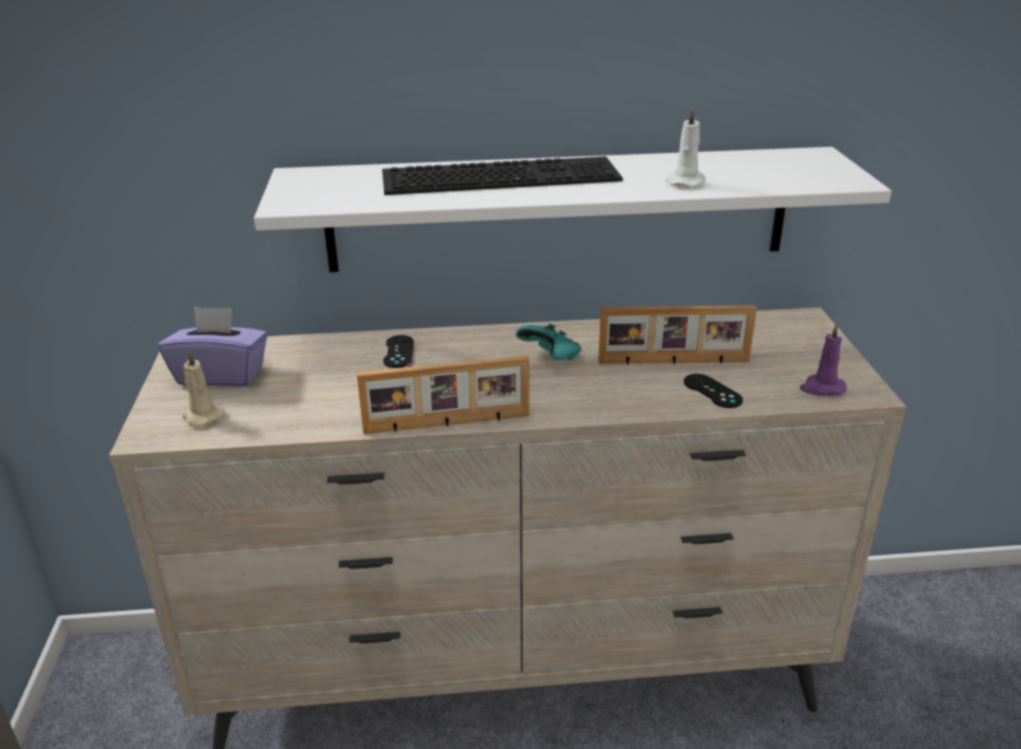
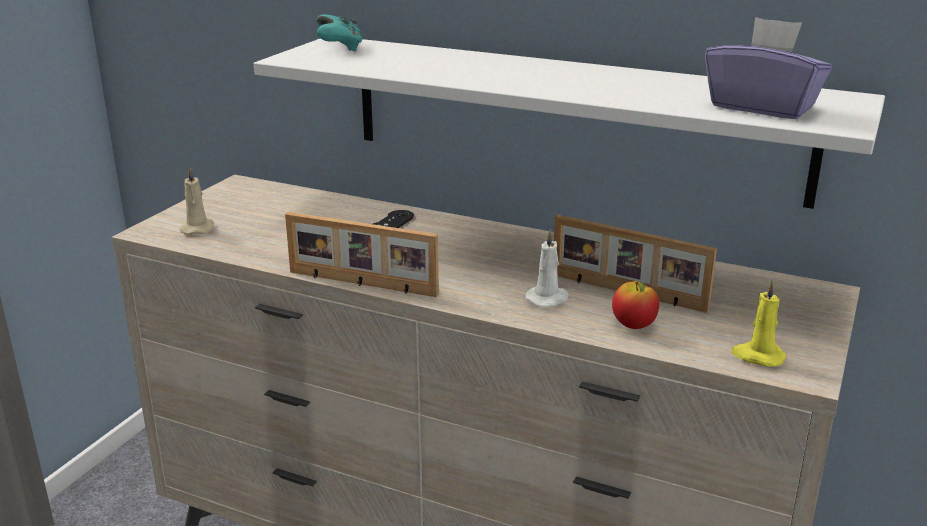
camera: 30 degrees right, 5 degrees down
purple tissue box [158,307,268,387] -> purple tissue box moved to [705,17,832,119]
keyboard [382,156,623,195] -> none
turquoise game controller [516,324,582,360] -> turquoise game controller moved to [316,14,362,51]
white candle [665,106,706,187] -> white candle moved to [525,229,569,308]
black game controller [684,374,743,408] -> apple [612,280,659,329]
purple candle [800,323,847,396] -> yellow candle [731,280,787,367]

